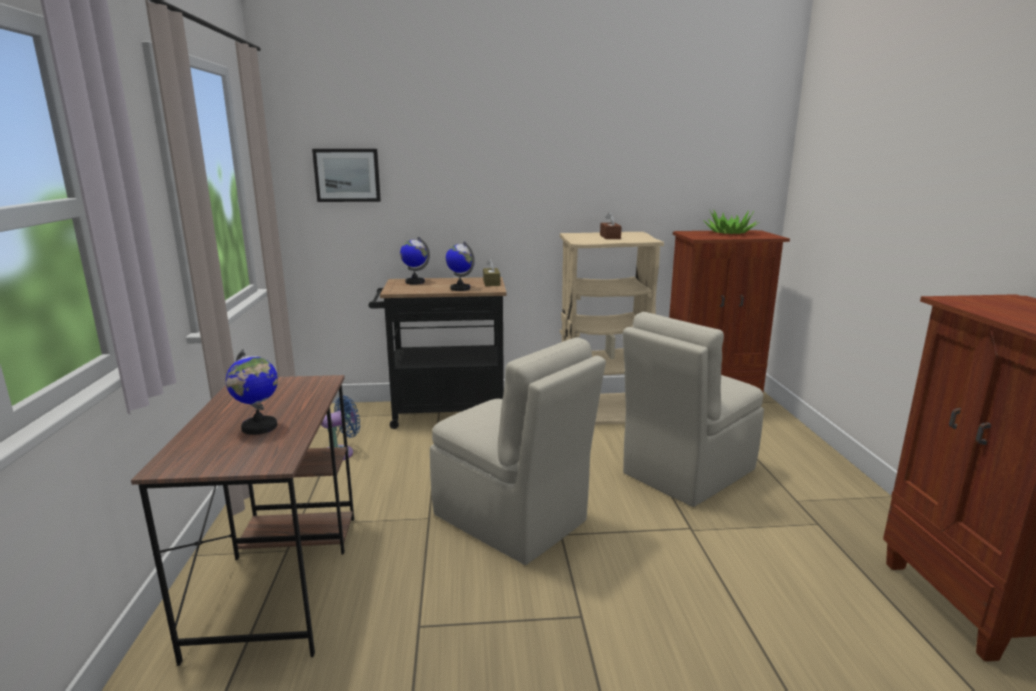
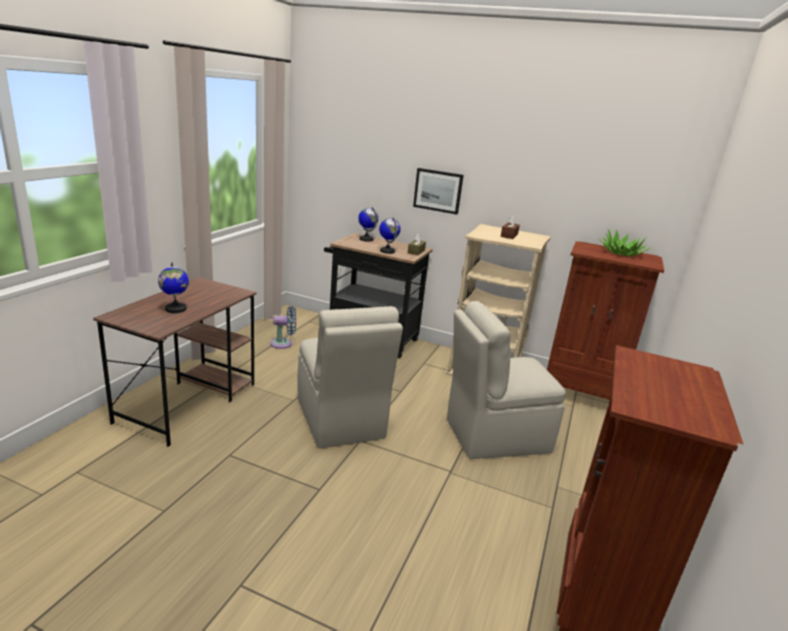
camera: 25 degrees right, 5 degrees up
picture [312,149,381,202] -> picture moved to [413,168,464,215]

